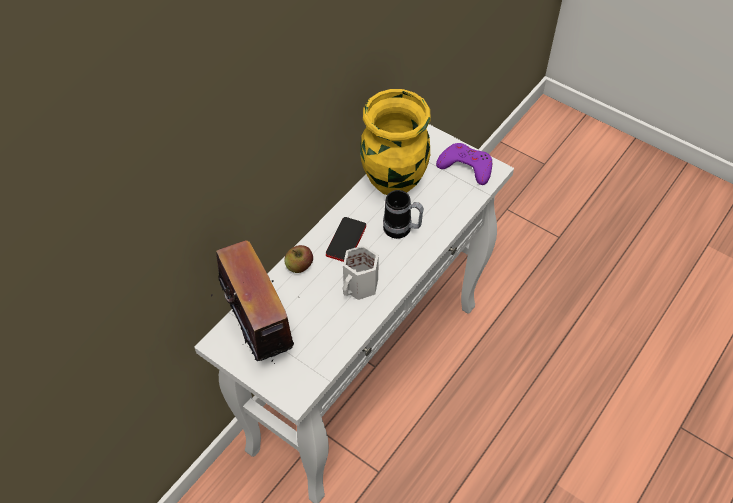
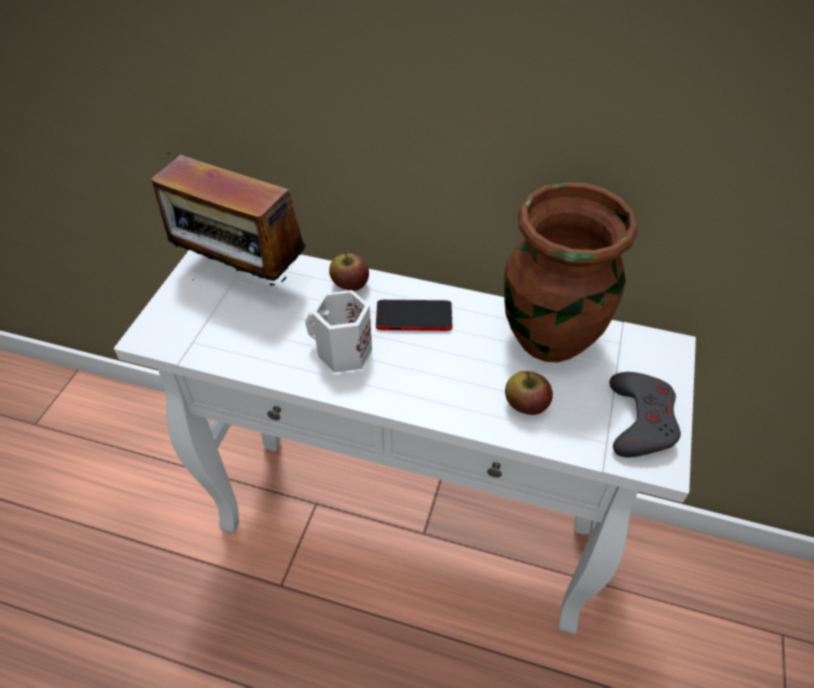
camera: 70 degrees right, 5 degrees down
radio [211,240,294,364] -> radio turned 75 degrees clockwise [152,153,305,287]
yellow vase [360,89,431,195] -> brown vase [504,182,638,362]
mug [383,190,424,239] -> none
purple game controller [436,143,492,185] -> grey game controller [609,372,681,458]
none -> apple [505,371,553,415]

